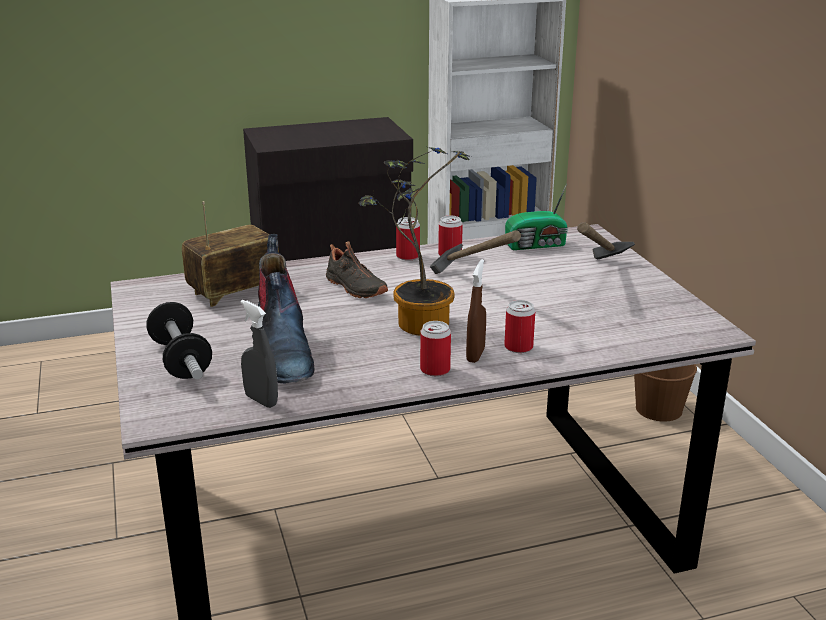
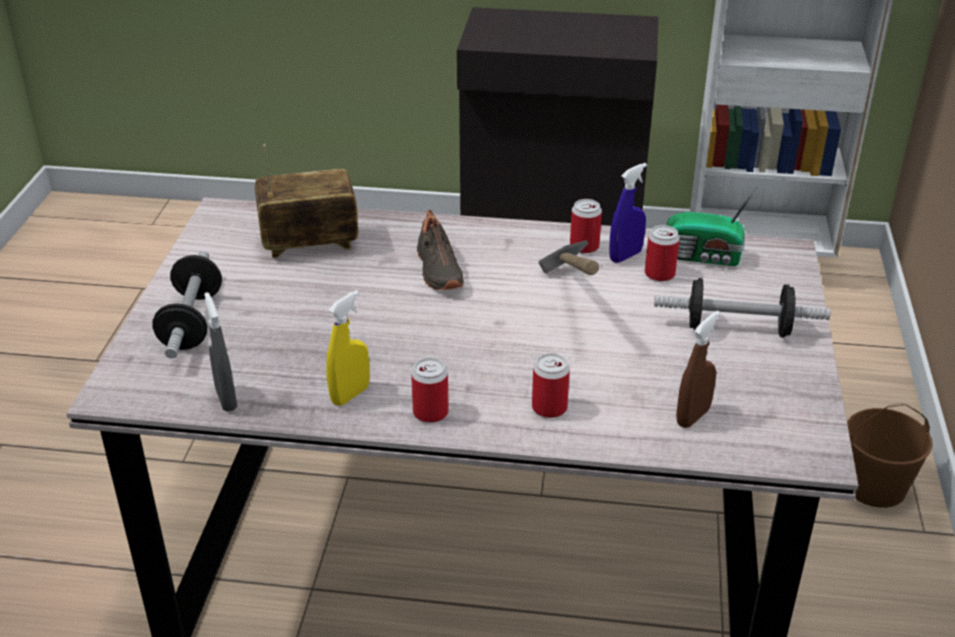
camera: 25 degrees right, 10 degrees up
boot [258,234,315,384] -> none
potted plant [358,147,471,335] -> none
can [396,217,420,261] -> can moved to [645,225,680,282]
brown spray bottle [466,259,486,363] -> brown spray bottle moved to [676,311,720,428]
hammer [577,222,635,259] -> dumbbell [654,278,831,338]
none -> yellow spray bottle [326,290,370,406]
none -> blue spray bottle [609,163,647,263]

